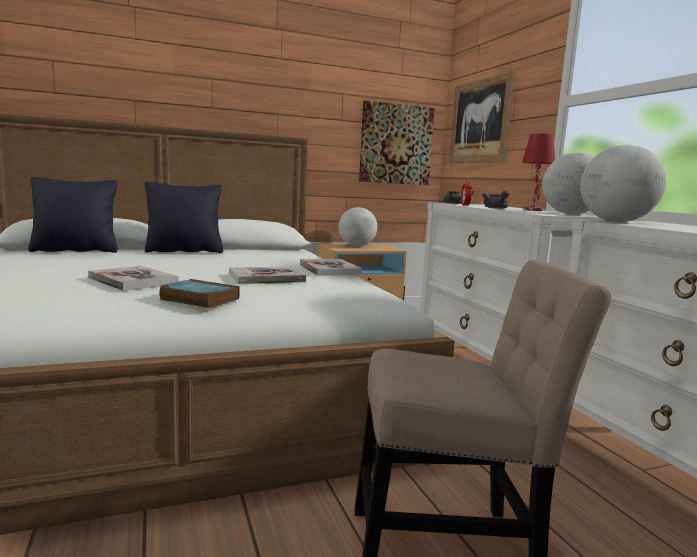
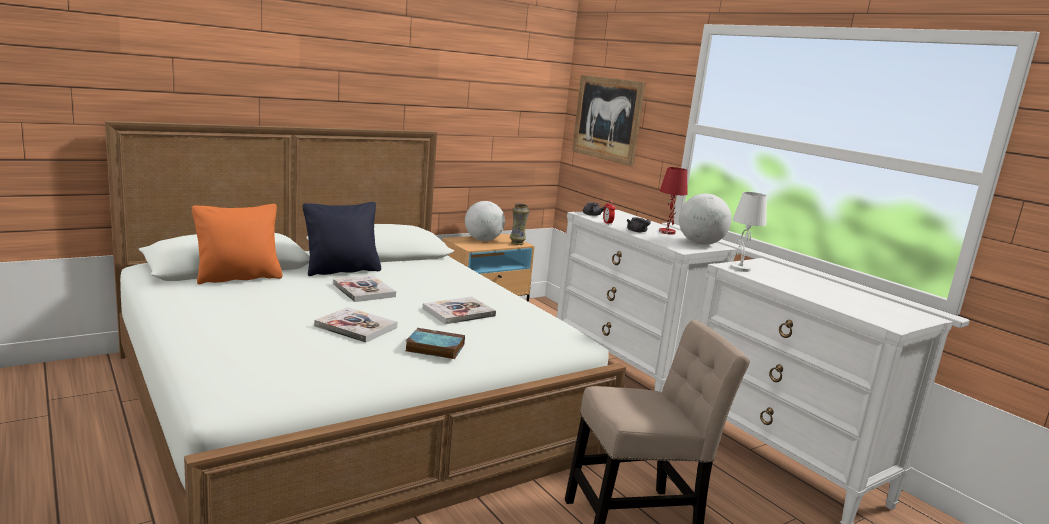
camera: 15 degrees left, 5 degrees up
black pillow [28,177,118,253] -> orange pillow [192,204,283,284]
book [300,259,362,276] -> book moved to [333,275,396,302]
picture [359,100,435,185] -> none
globe [580,145,667,222] -> white table lamp [730,192,767,272]
none -> vase [510,203,530,245]

